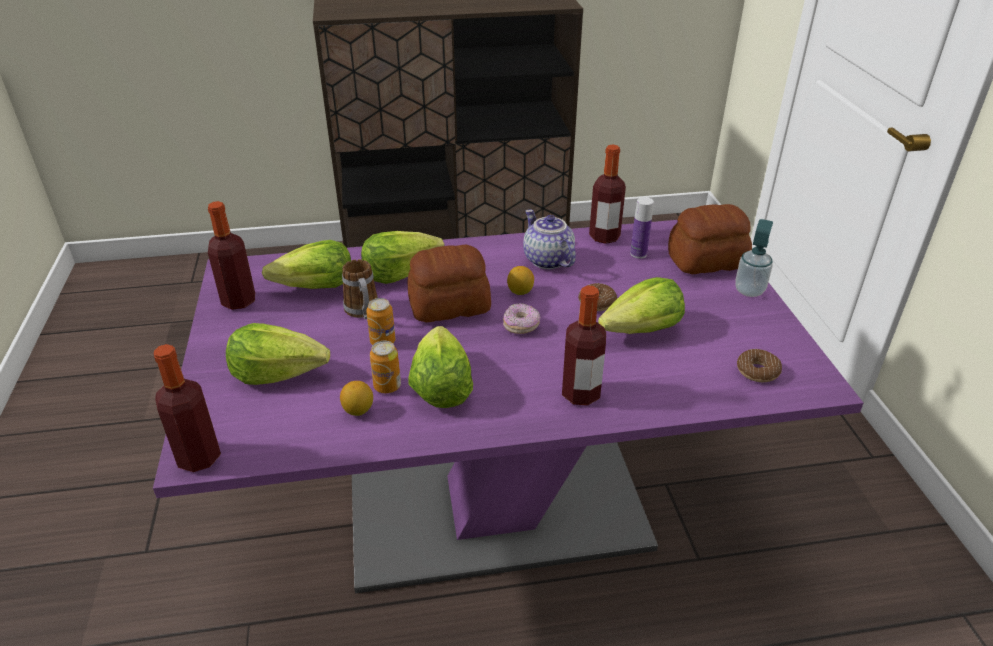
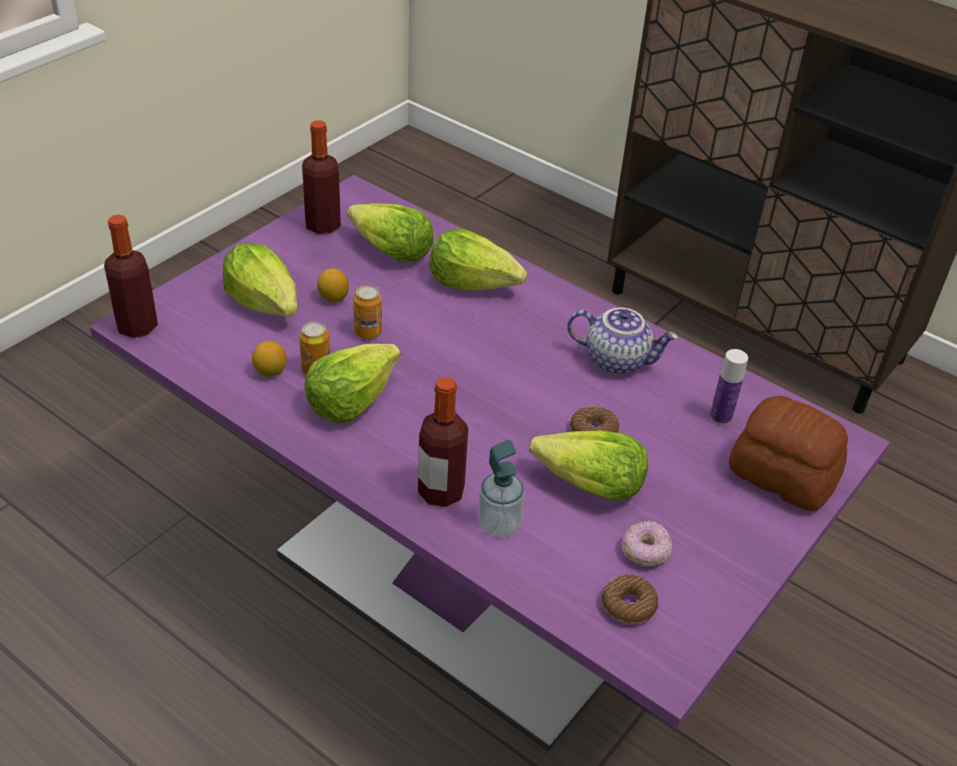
camera: 45 degrees right, 5 degrees up
mug [342,259,378,319] -> none
bread [407,245,491,323] -> none
donut [503,303,540,334] -> donut moved to [622,520,672,566]
lemon [507,266,534,295] -> lemon moved to [317,268,349,303]
teapot [523,210,576,269] -> teapot turned 90 degrees clockwise [567,308,678,375]
bottle [589,145,626,244] -> none
soap dispenser [735,219,773,297] -> soap dispenser moved to [478,440,525,537]

